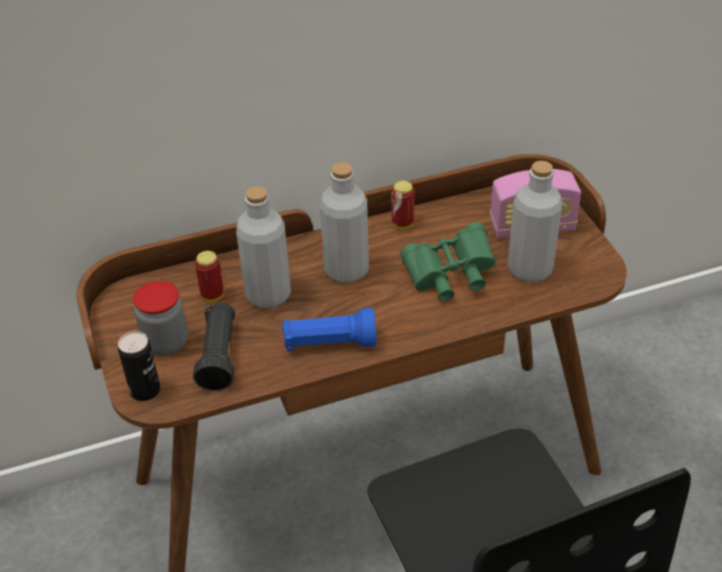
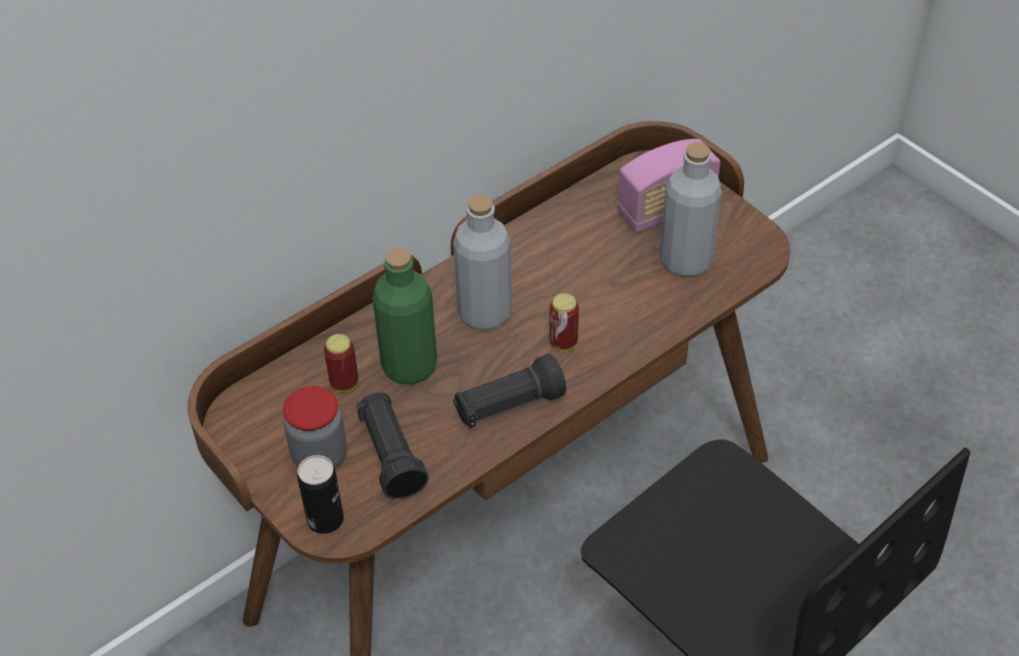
camera: 20 degrees left, 5 degrees up
grey bottle [236,186,291,308] -> green bottle [372,248,437,384]
blue flashlight [282,308,376,351] -> black flashlight [453,354,566,428]
can [391,181,415,229] -> can moved to [549,293,579,352]
green binoculars [400,222,496,301] -> none

